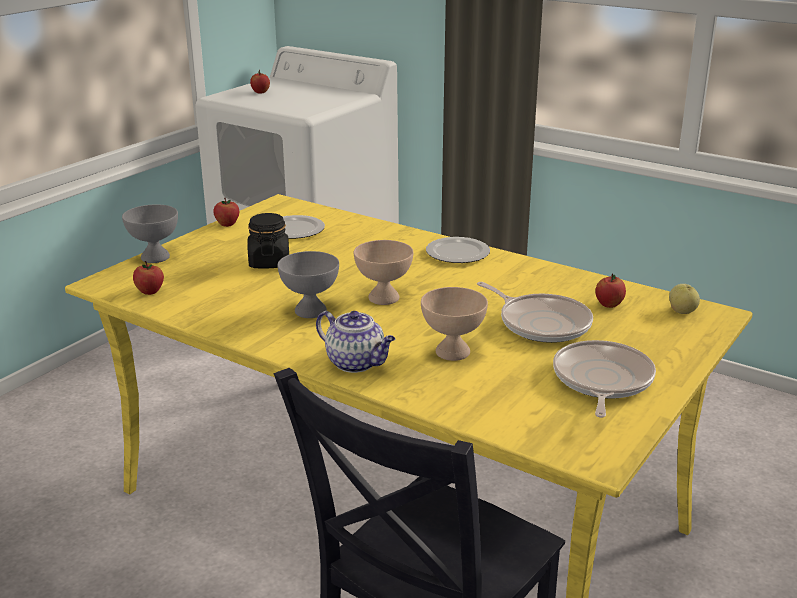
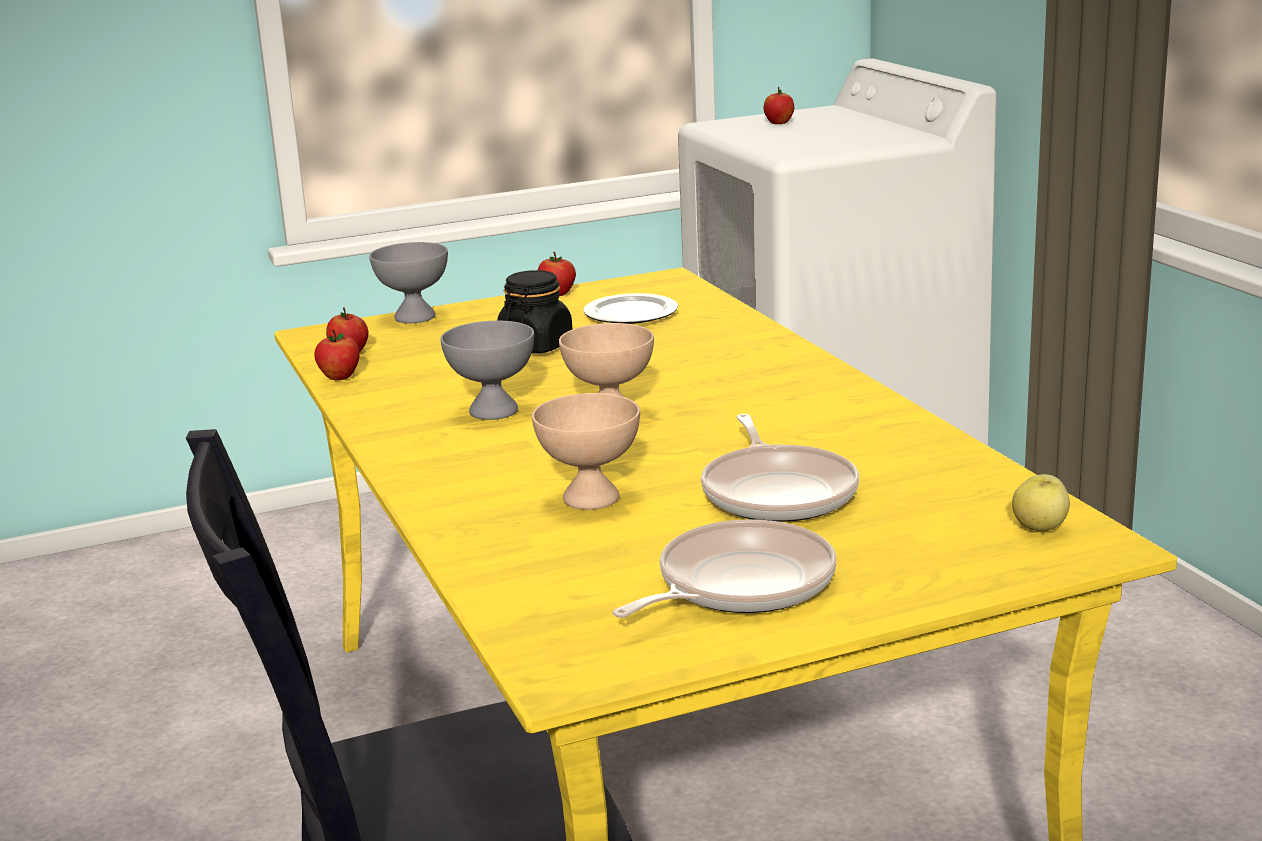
camera: 35 degrees right, 5 degrees down
teapot [316,311,395,373] -> none
plate [426,237,490,263] -> none
apple [595,273,626,308] -> apple moved to [315,330,360,380]

